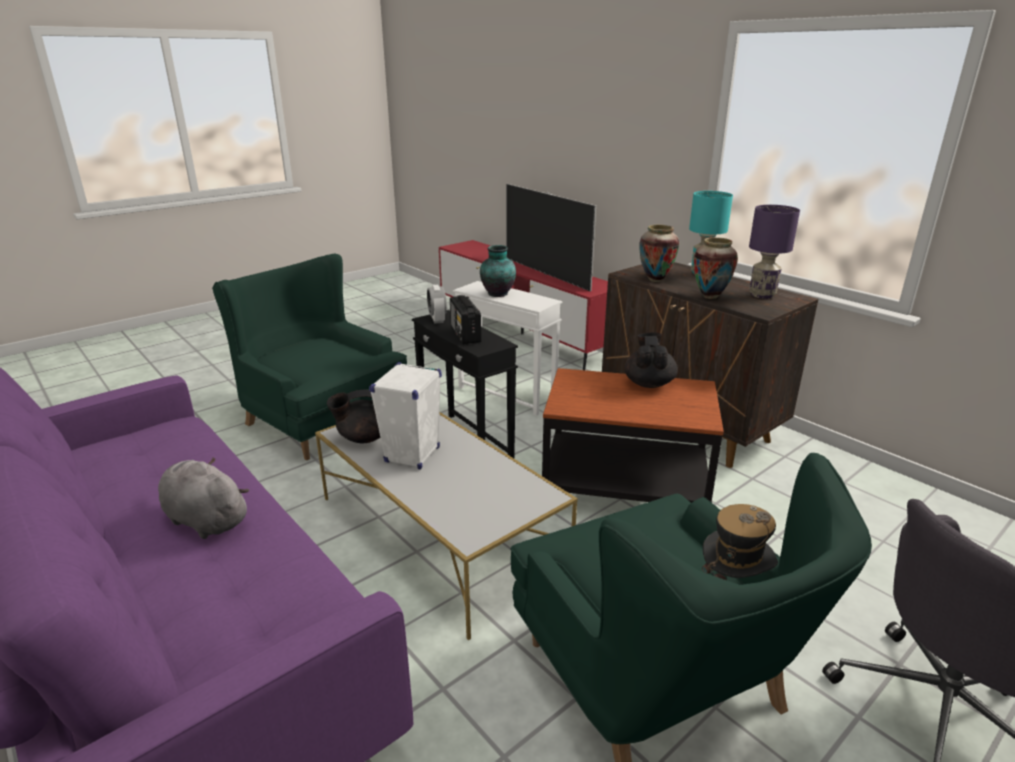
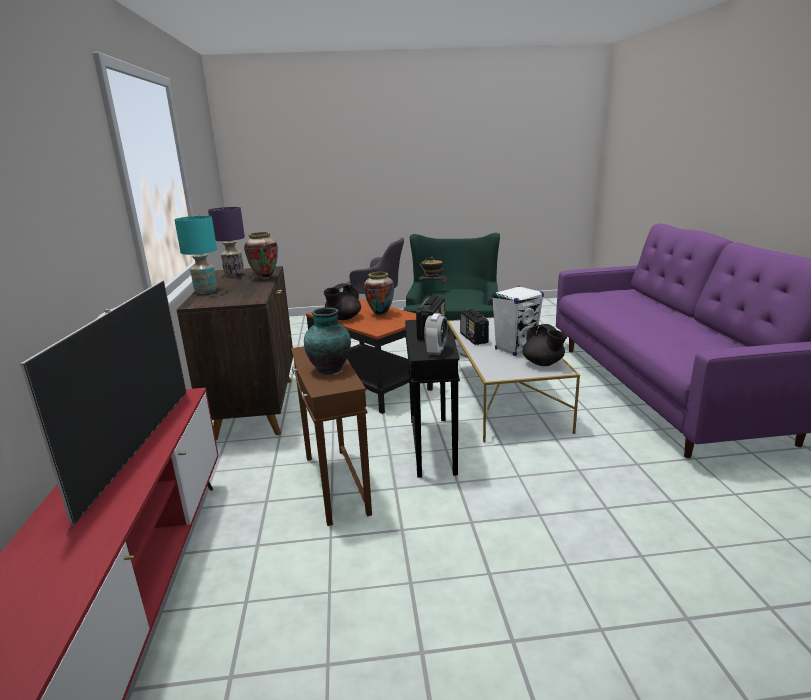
camera: 145 degrees left, 5 degrees down
grey plush toy [158,457,249,539] -> none
green armchair [212,254,407,460] -> none
black teapot [327,389,381,443] -> black teapot turned 45 degrees clockwise [522,324,567,366]
white side table [453,281,562,416] -> brown side table [291,346,372,526]
vase [639,225,679,282] -> vase moved to [364,272,394,316]
none -> radio [460,309,489,345]

